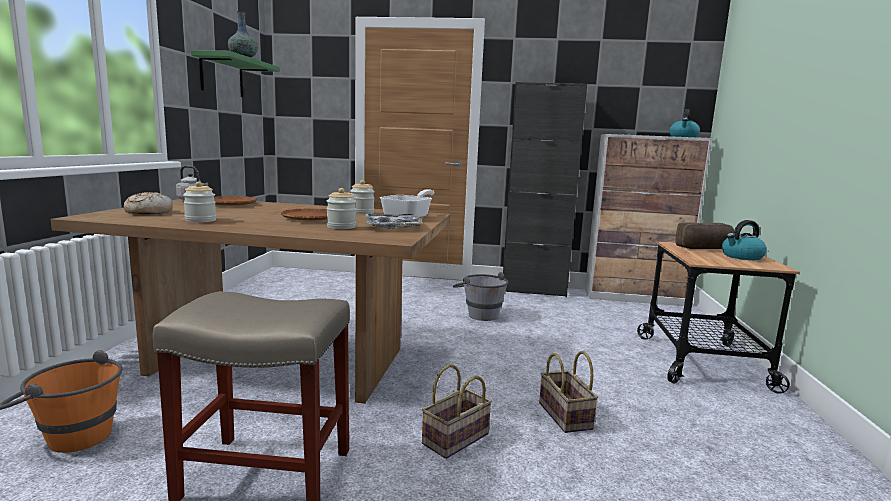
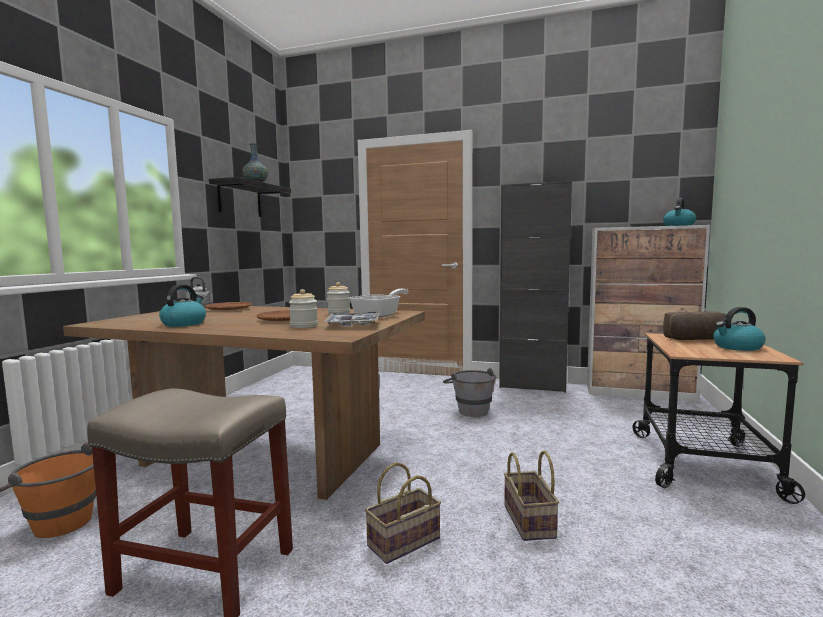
camera: 10 degrees right, 5 degrees down
bread [124,192,173,214] -> none
jar [183,181,216,222] -> kettle [159,284,206,327]
green shelf [191,50,280,97] -> black shelf [209,177,291,217]

